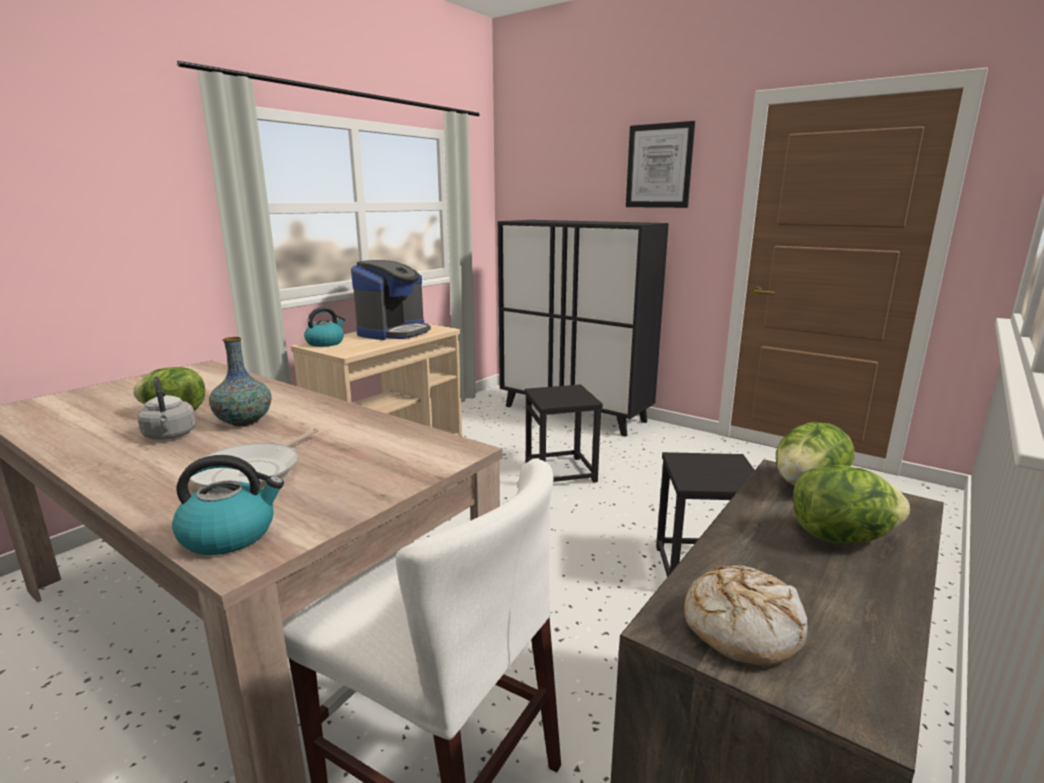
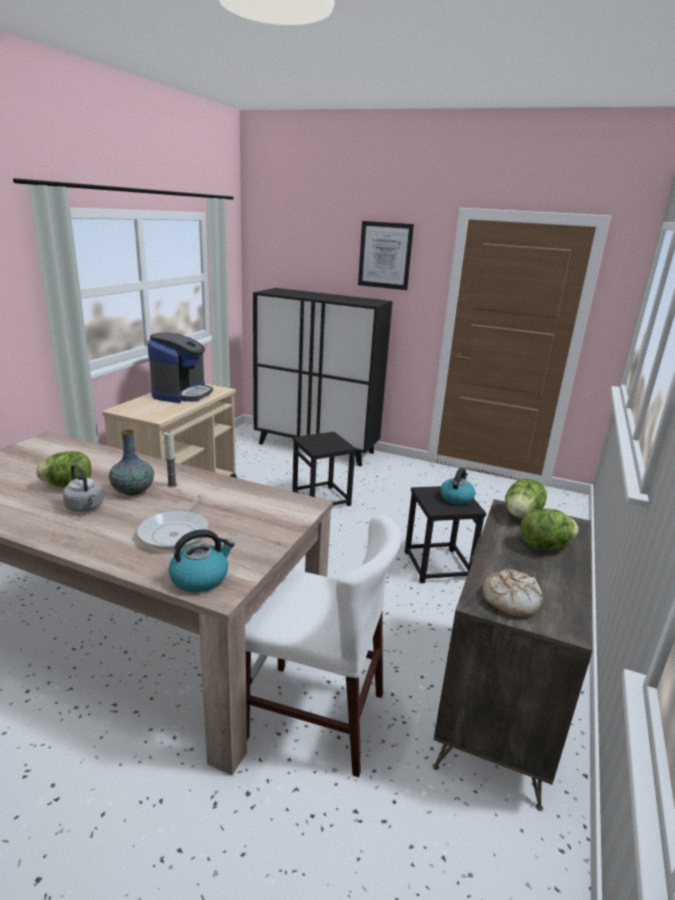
camera: 15 degrees left, 5 degrees up
kettle [304,307,345,347] -> kettle moved to [440,467,475,505]
none -> candle [164,431,177,487]

